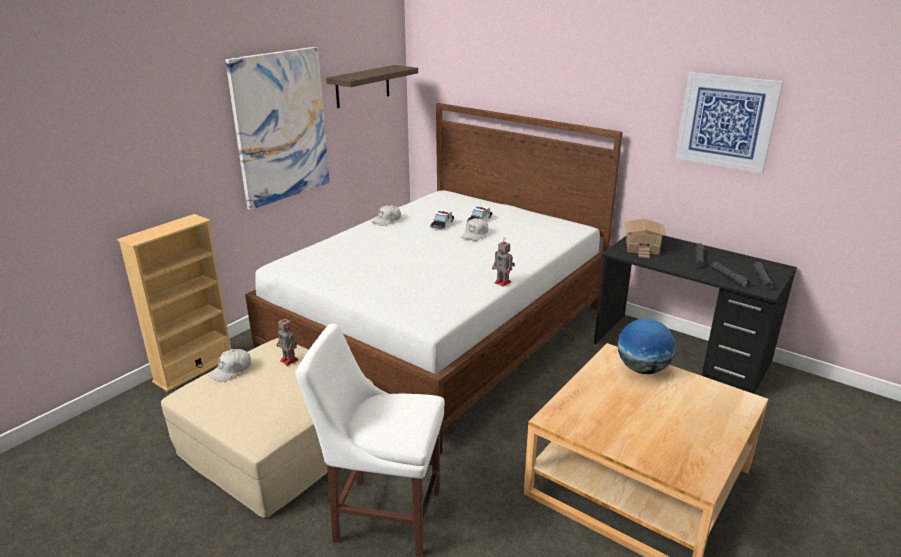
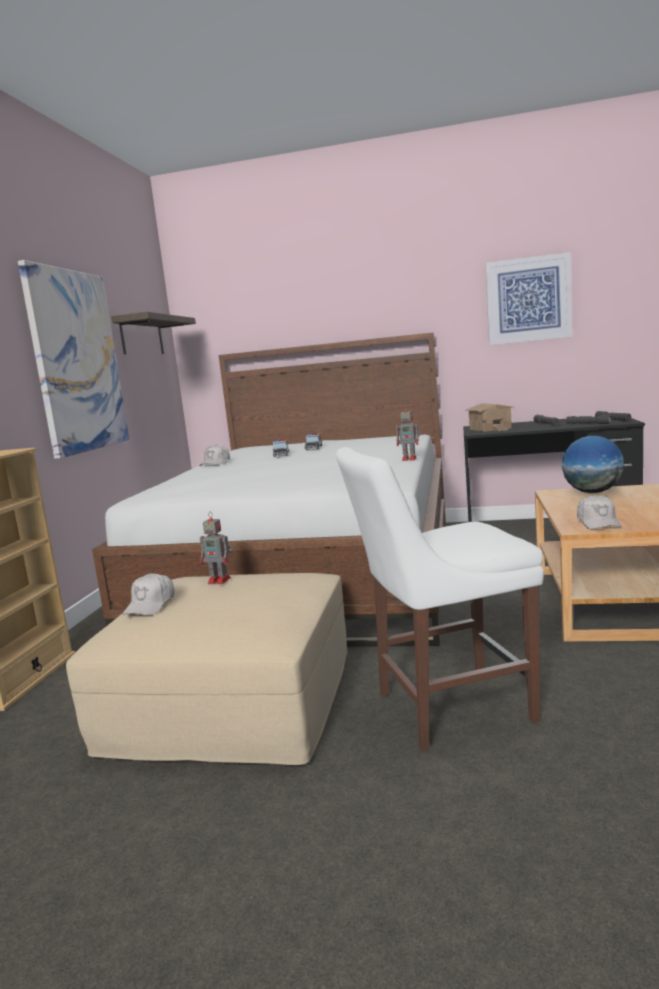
camera: 25 degrees left, 15 degrees down
white cap [461,218,488,241] -> white cap moved to [577,495,622,529]

